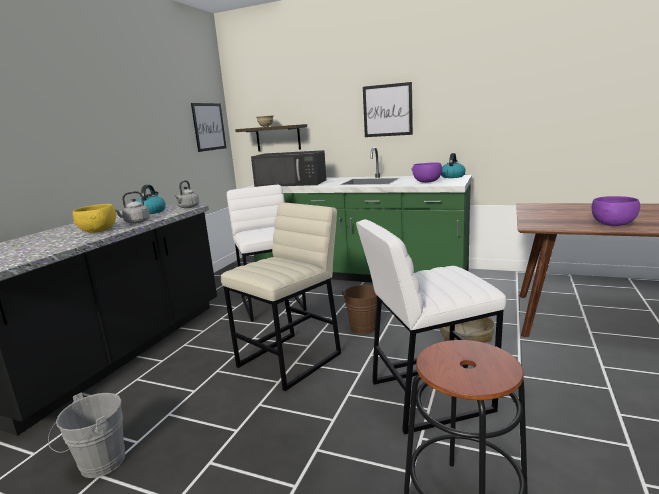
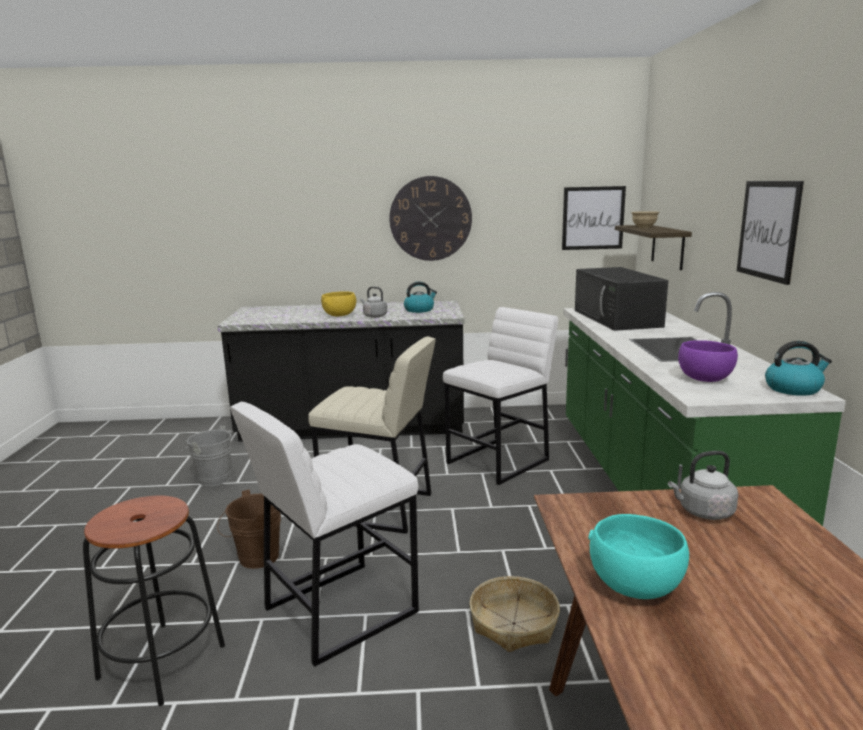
camera: 65 degrees right, 0 degrees up
grey kettle [174,180,199,208] -> grey kettle moved to [668,451,738,520]
brown bucket [342,285,382,334] -> brown bucket moved to [217,490,281,569]
white chair [356,219,506,434] -> white chair turned 90 degrees counterclockwise [230,402,419,667]
purple bowl [592,196,640,226] -> turquoise bowl [588,514,689,599]
none -> wall clock [389,176,472,261]

